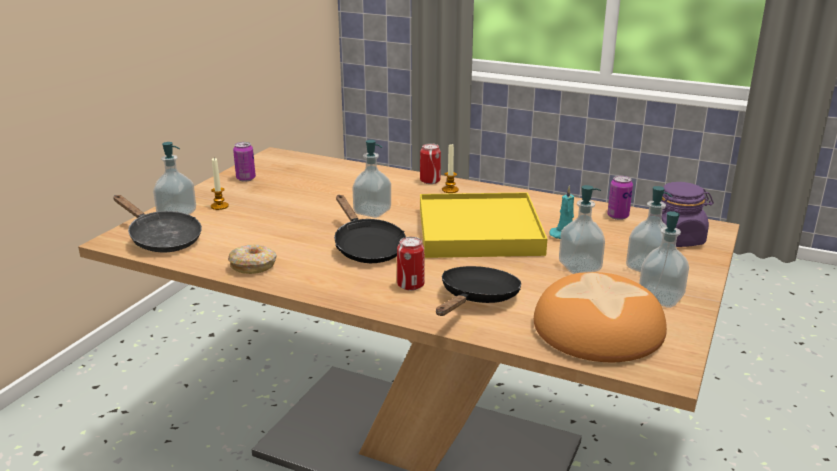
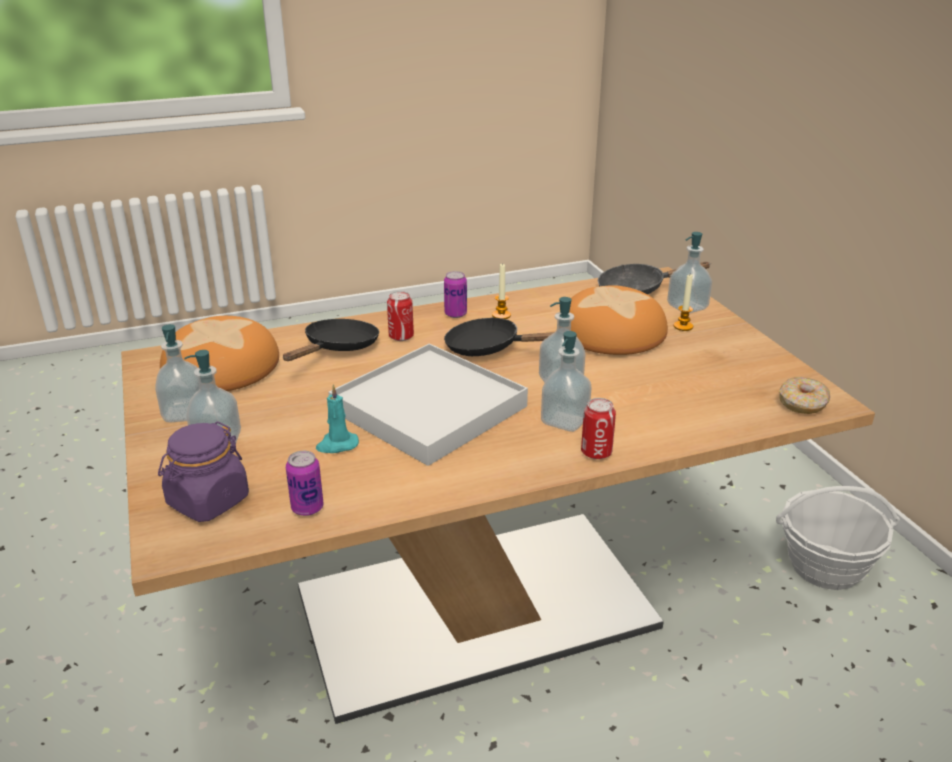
camera: 135 degrees right, 5 degrees up
donut [228,245,277,274] -> donut moved to [779,377,830,414]
can [233,142,256,181] -> can moved to [444,271,467,318]
yellow tray [420,192,547,258] -> white tray [328,343,528,466]
black frying pan [436,266,521,316] -> black frying pan turned 135 degrees counterclockwise [283,319,379,361]
candle [442,144,459,193] -> candle moved to [492,263,511,319]
soap dispenser [559,185,605,274] -> soap dispenser moved to [541,331,591,432]
none -> bread [569,285,668,355]
none -> basket [776,486,900,590]

